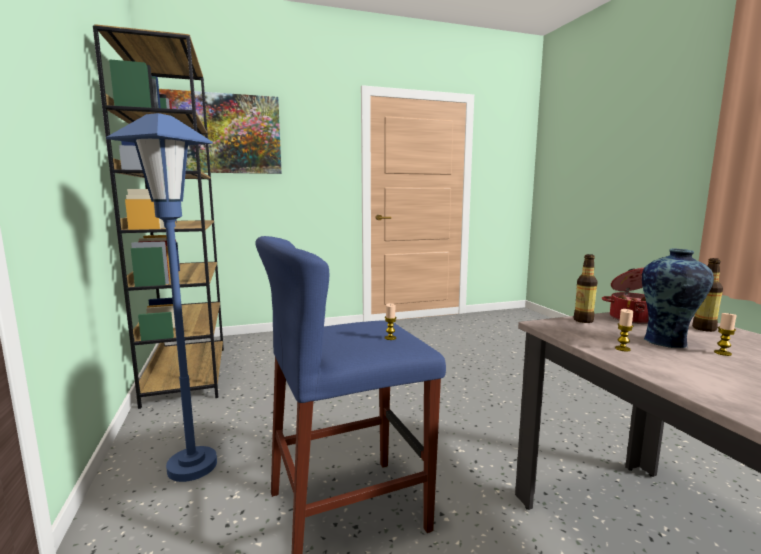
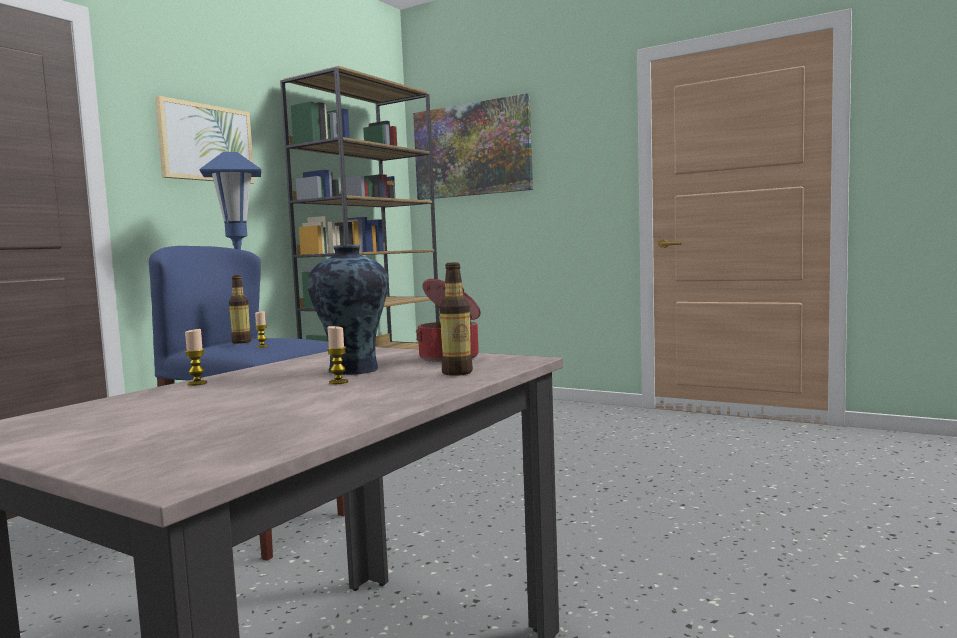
camera: 50 degrees right, 5 degrees down
bottle [574,254,598,323] -> bottle moved to [229,275,251,344]
candle [615,309,633,352] -> candle moved to [185,329,207,386]
none -> picture [155,96,255,184]

